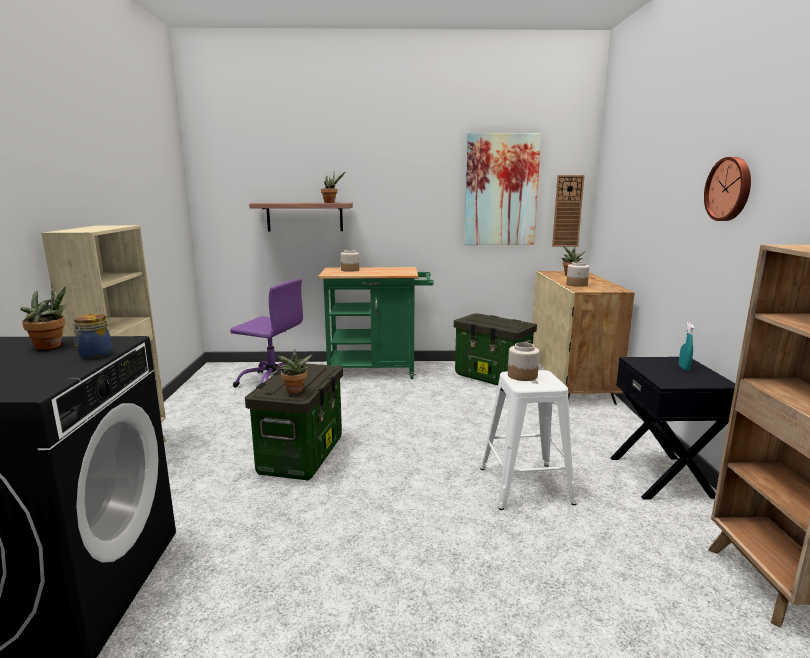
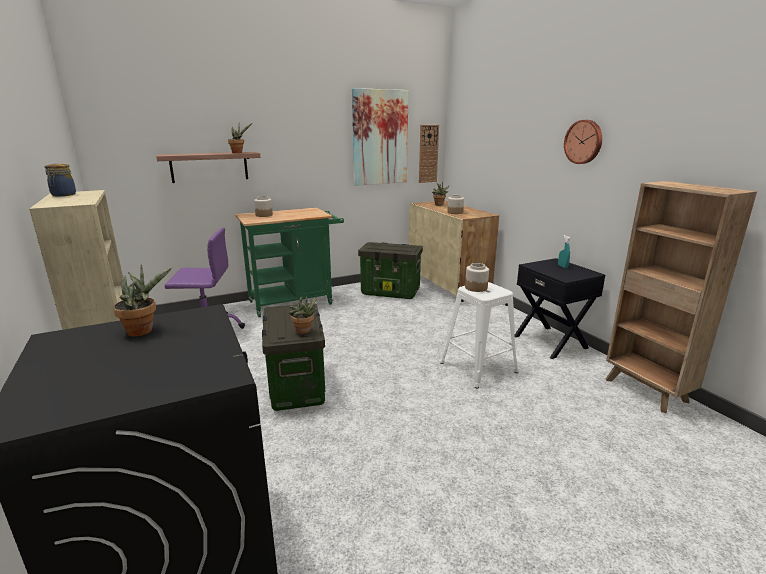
camera: 25 degrees left, 5 degrees up
jar [72,314,112,359] -> jar moved to [44,164,76,196]

